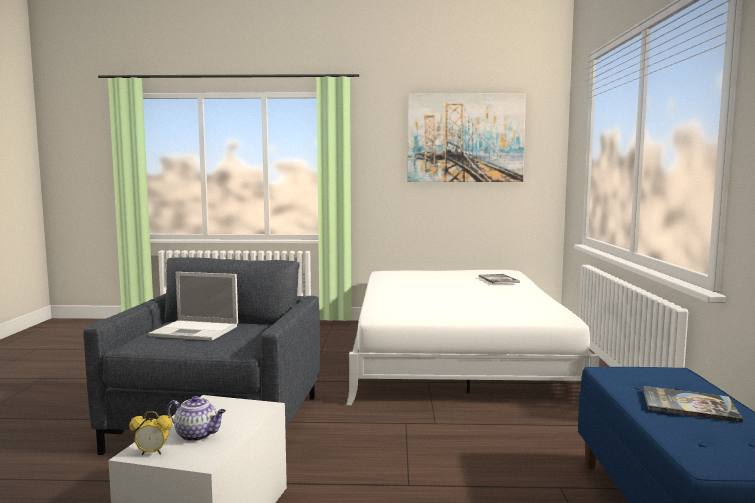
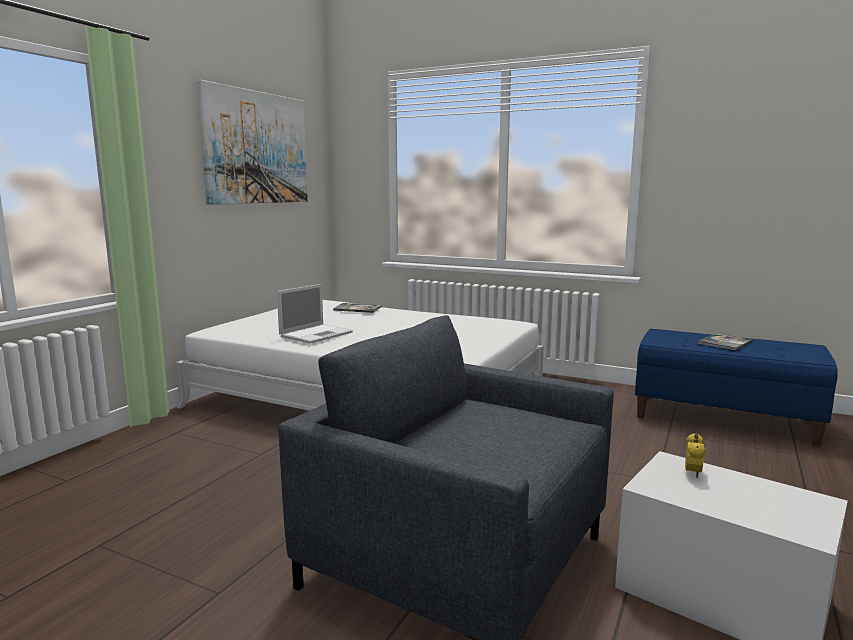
camera: 65 degrees left, 5 degrees up
alarm clock [129,411,173,455] -> alarm clock moved to [685,433,706,478]
laptop [148,272,238,341] -> laptop moved to [277,284,353,344]
teapot [166,396,226,441] -> none

